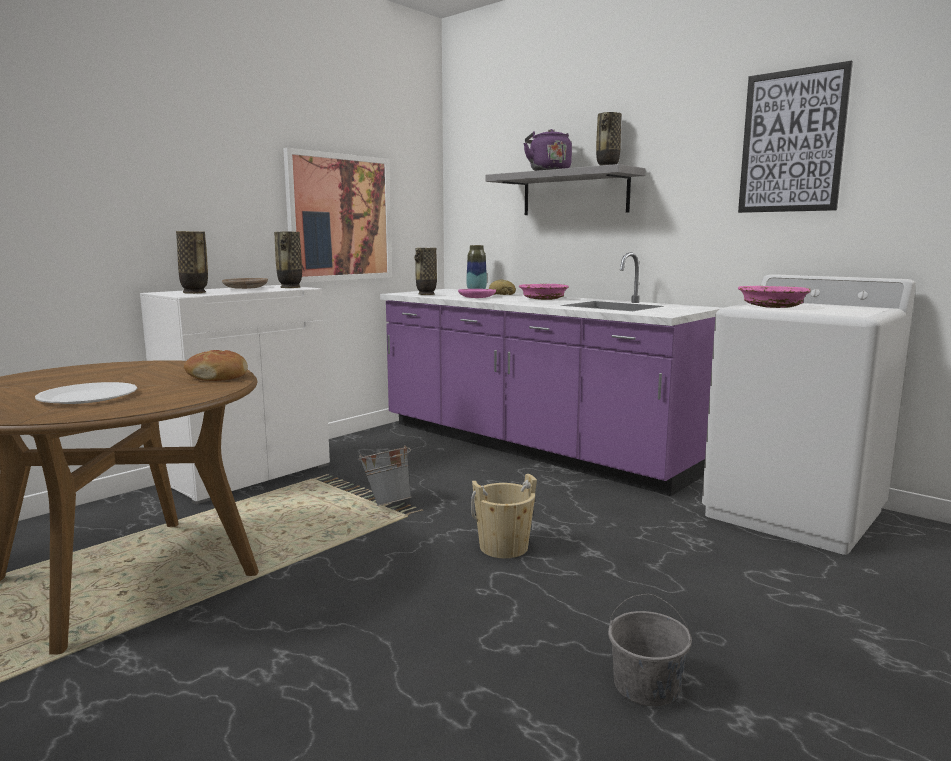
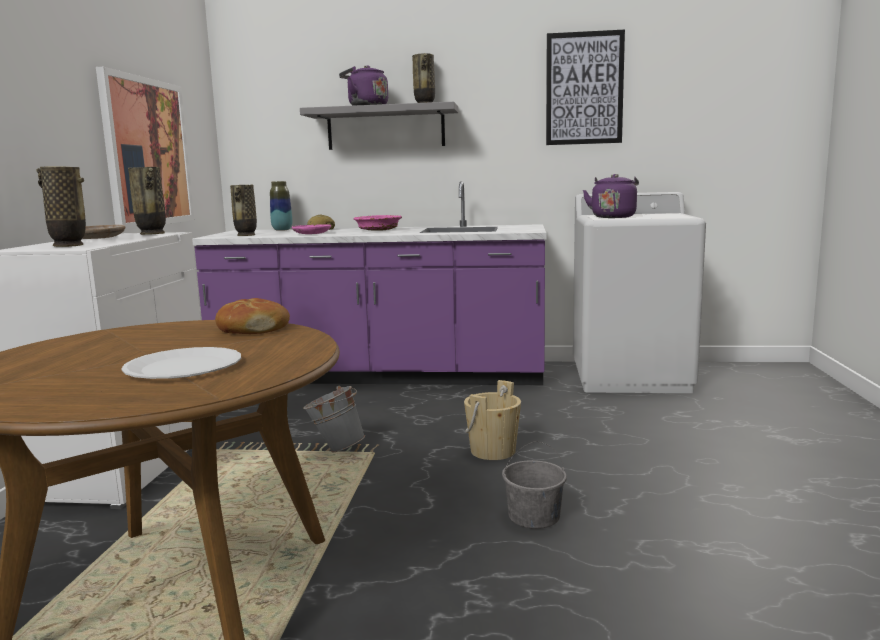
camera: 35 degrees left, 0 degrees up
grey bucket [608,594,692,706] -> grey bucket moved to [502,441,567,529]
pink bowl [738,286,811,308] -> purple kettle [583,174,639,218]

